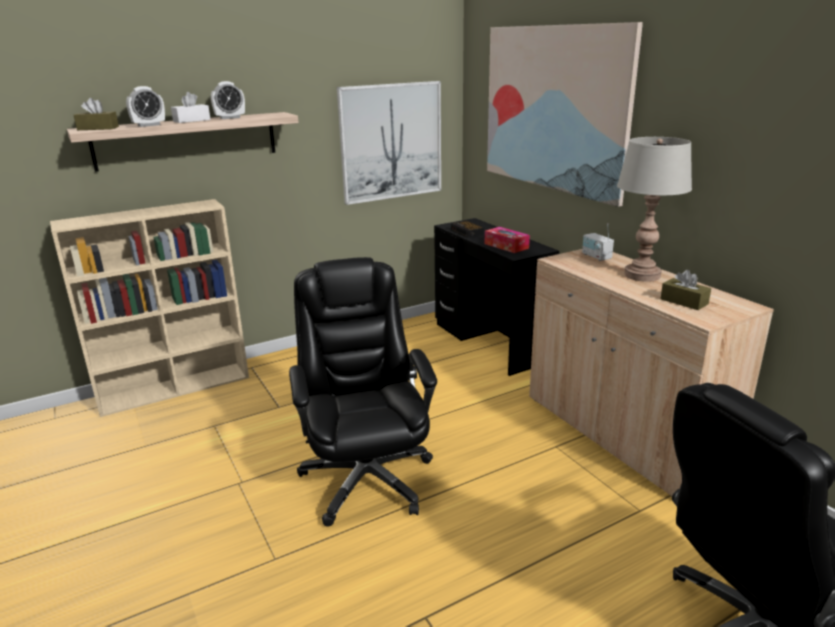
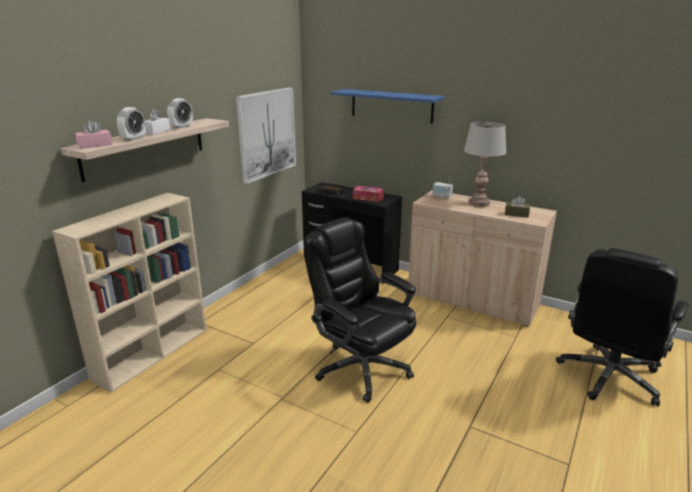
camera: 30 degrees left, 0 degrees up
brown tissue box [74,98,119,130] -> pink tissue box [75,120,113,149]
picture [487,22,643,207] -> blue shelf [330,89,445,124]

